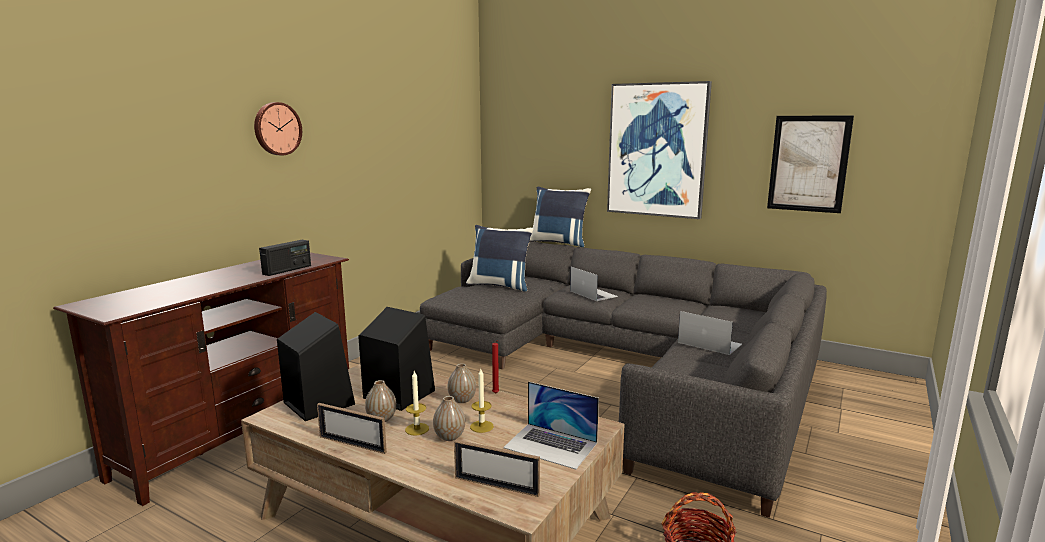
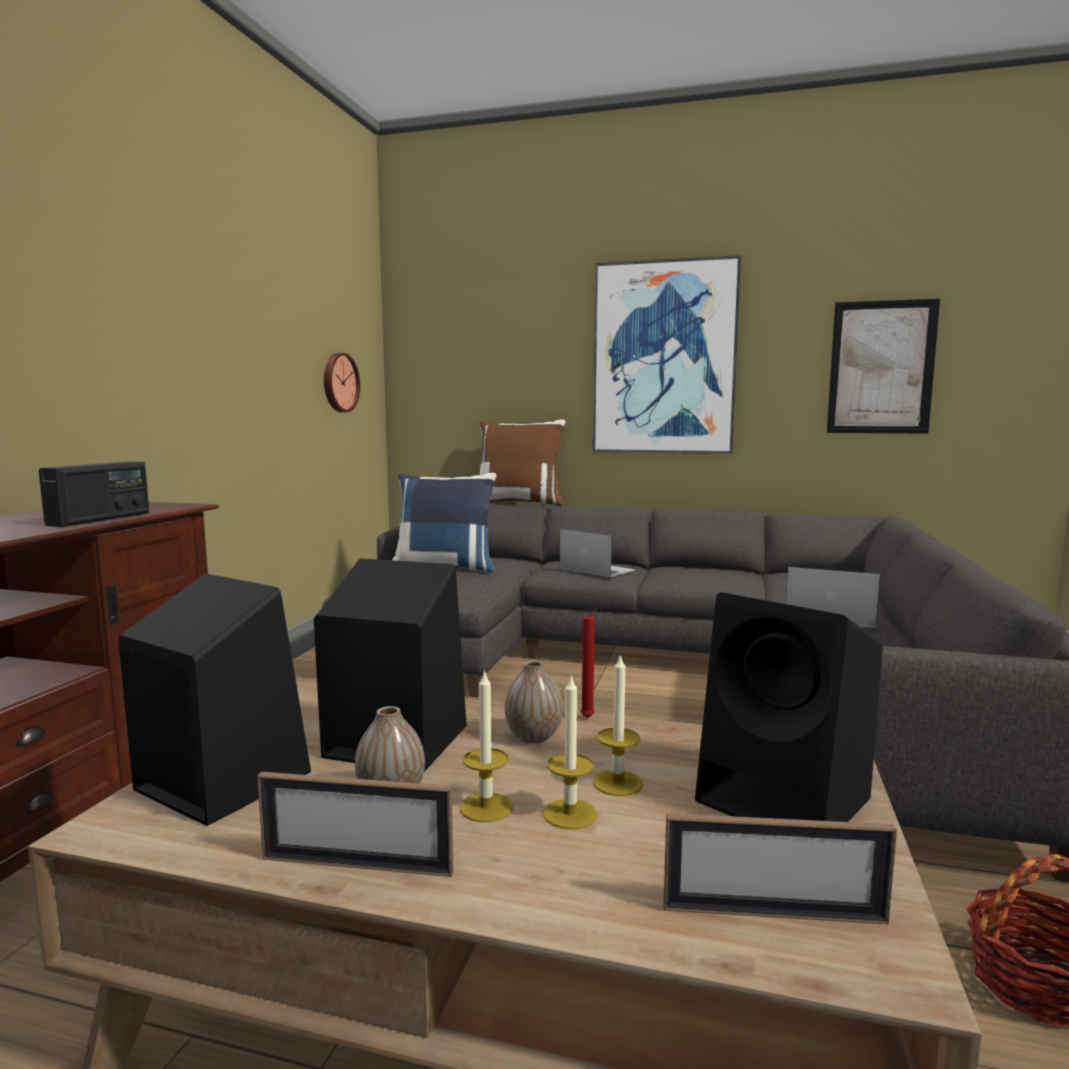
camera: 15 degrees left, 5 degrees down
wall clock [254,102,302,155] -> wall clock moved to [324,353,360,412]
vase [433,396,465,441] -> candle [543,674,597,829]
laptop [503,382,599,469] -> black speaker [695,592,883,822]
blue pillow [529,187,591,248] -> brown pillow [479,419,566,506]

